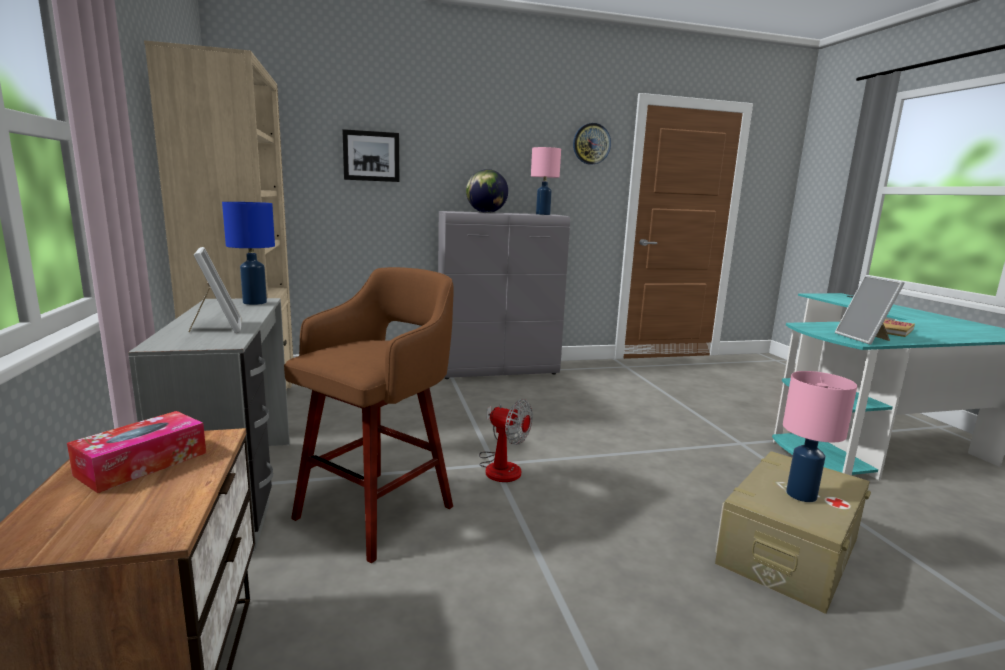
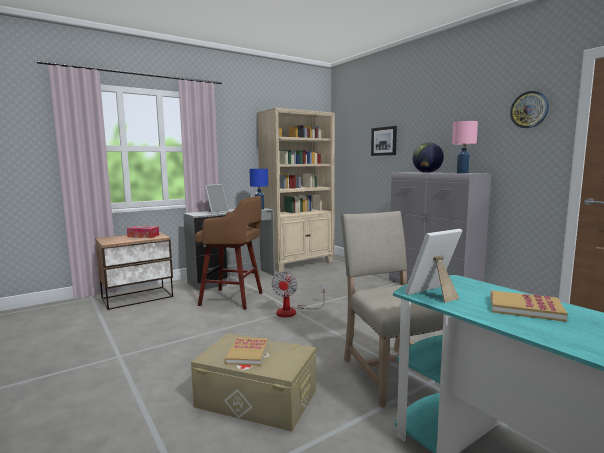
camera: 70 degrees right, 5 degrees down
pink table lamp [783,371,857,502] -> book [224,337,269,366]
none -> beige chair [341,211,444,408]

